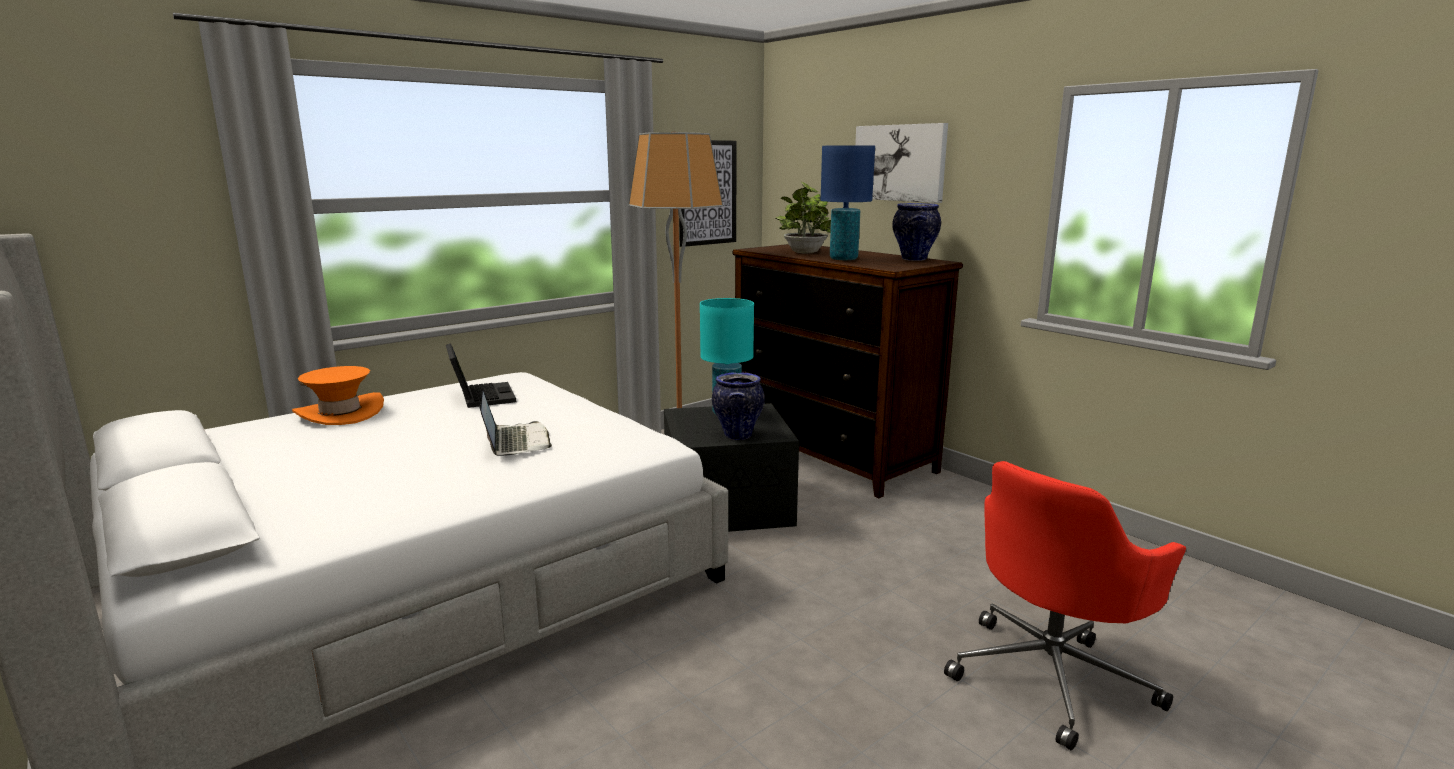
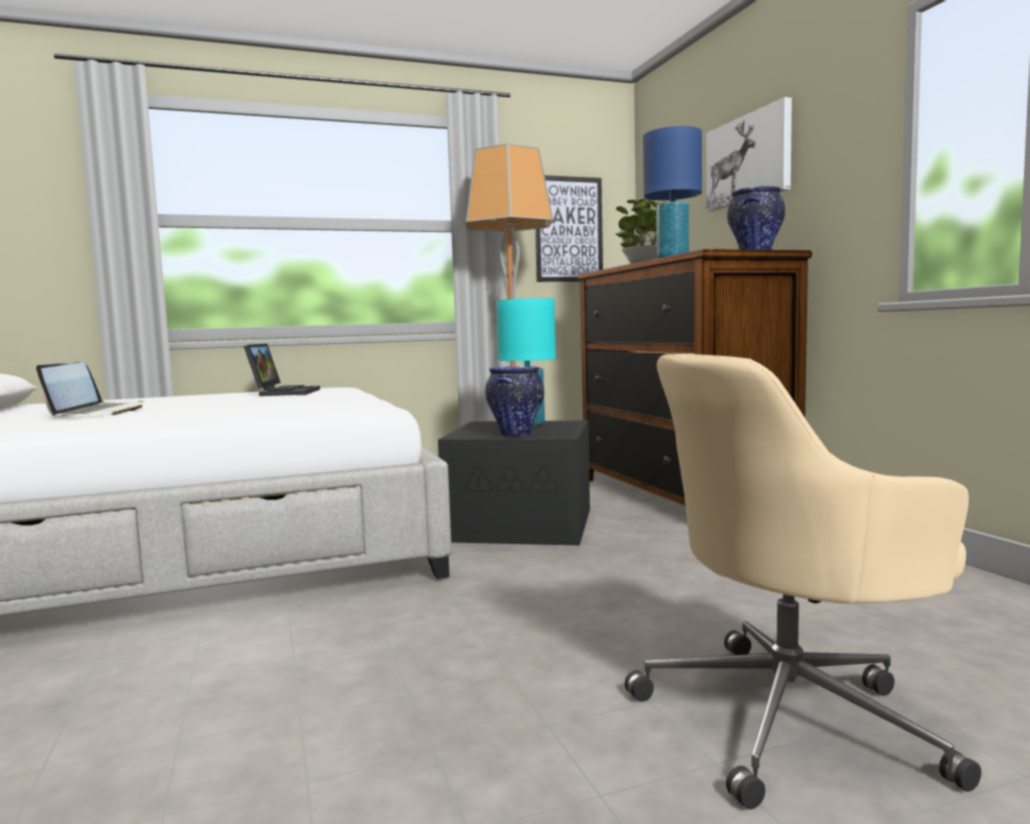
camera: 20 degrees right, 10 degrees down
orange hat [292,366,384,425] -> none
laptop [479,392,552,456] -> laptop moved to [36,362,144,417]
red office chair [944,461,1186,750] -> beige office chair [625,354,981,809]

